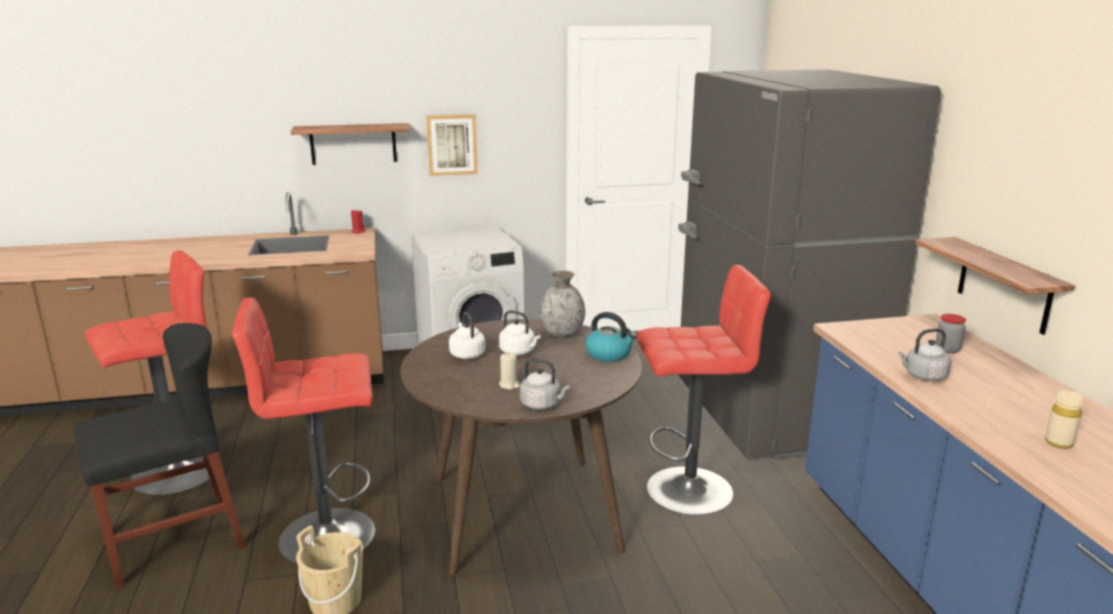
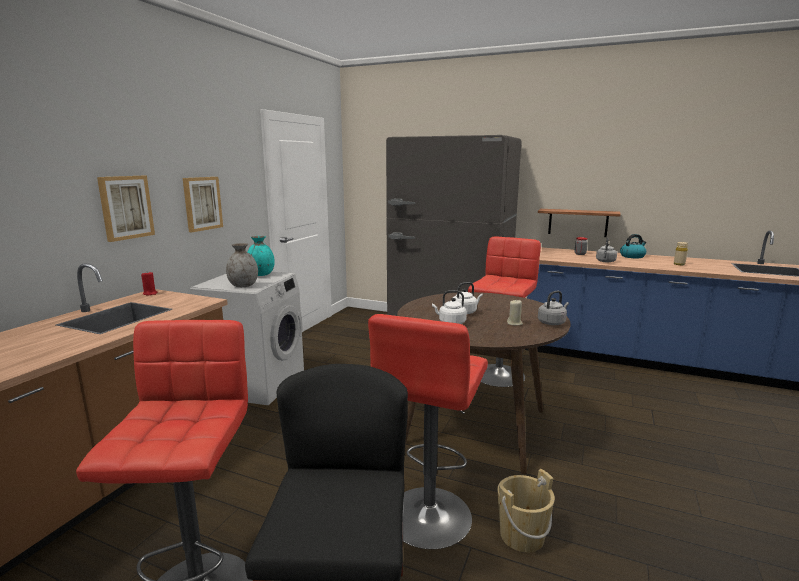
camera: 55 degrees left, 5 degrees down
shelf [290,123,410,165] -> picture [97,176,155,242]
grey vase [540,270,585,337] -> grey vase moved to [226,243,258,287]
kettle [585,312,637,362] -> kettle moved to [620,234,646,258]
none -> turquoise vase [247,236,275,276]

